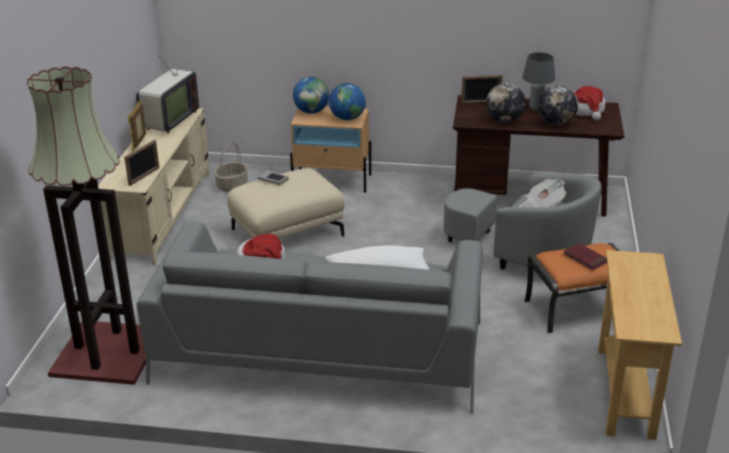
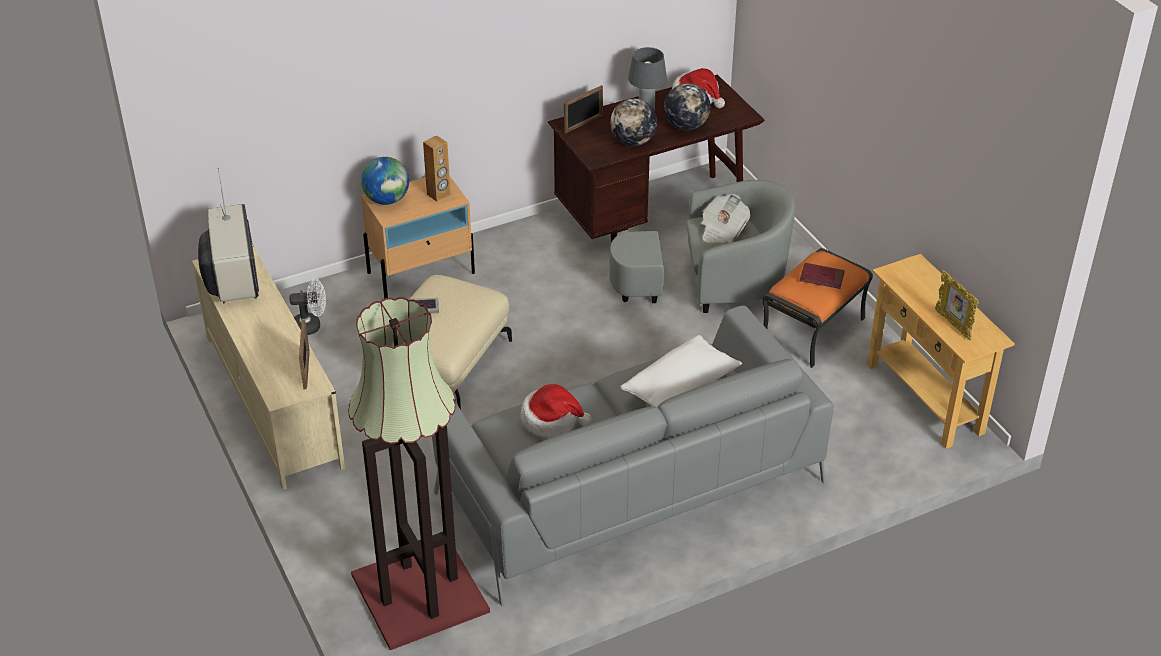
camera: 35 degrees left, 10 degrees up
picture frame [128,100,146,151] -> picture frame moved to [935,270,979,341]
basket [214,142,248,192] -> white fan [289,279,326,335]
globe [329,83,366,120] -> brown speaker [423,136,451,202]

